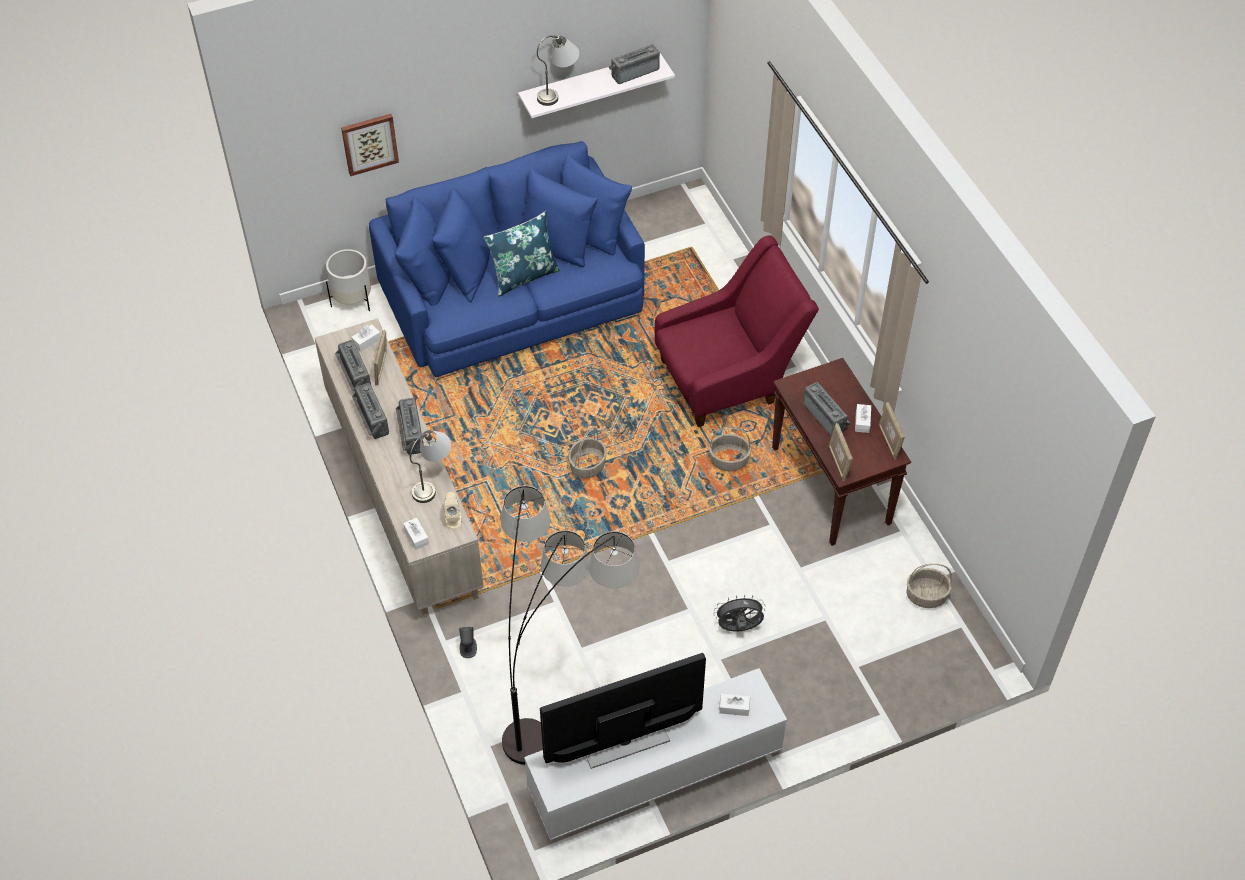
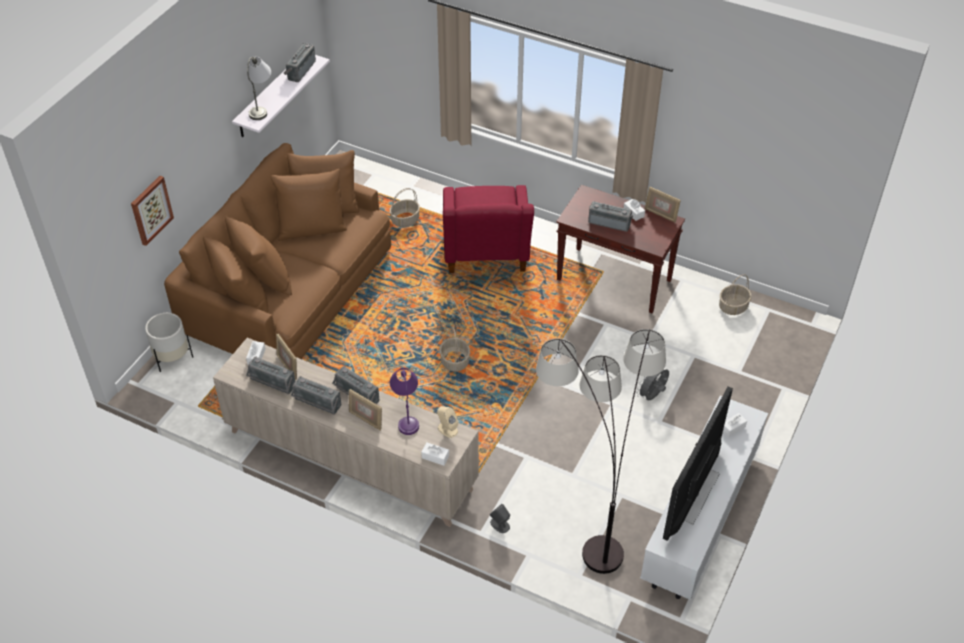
camera: 40 degrees left, 5 degrees down
blue sofa [369,141,645,377] -> brown sofa [164,143,391,359]
grey table lamp [410,430,451,503] -> purple table lamp [390,368,419,435]
blue pillow [484,211,560,296] -> none
red armchair [655,236,819,427] -> red armchair turned 150 degrees clockwise [443,185,534,273]
basket [709,427,751,471] -> basket moved to [389,188,420,227]
picture frame [829,423,853,481] -> picture frame moved to [349,389,382,431]

